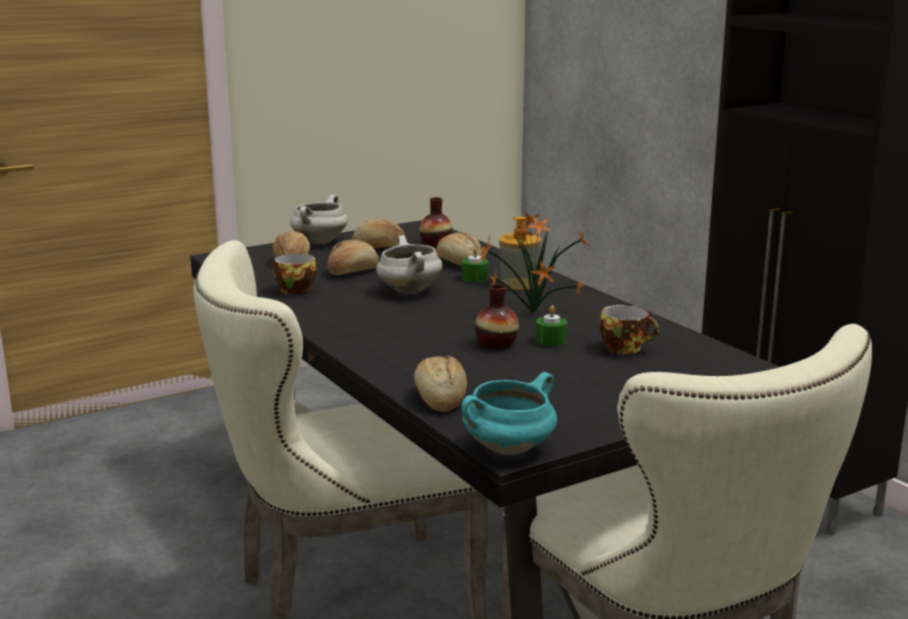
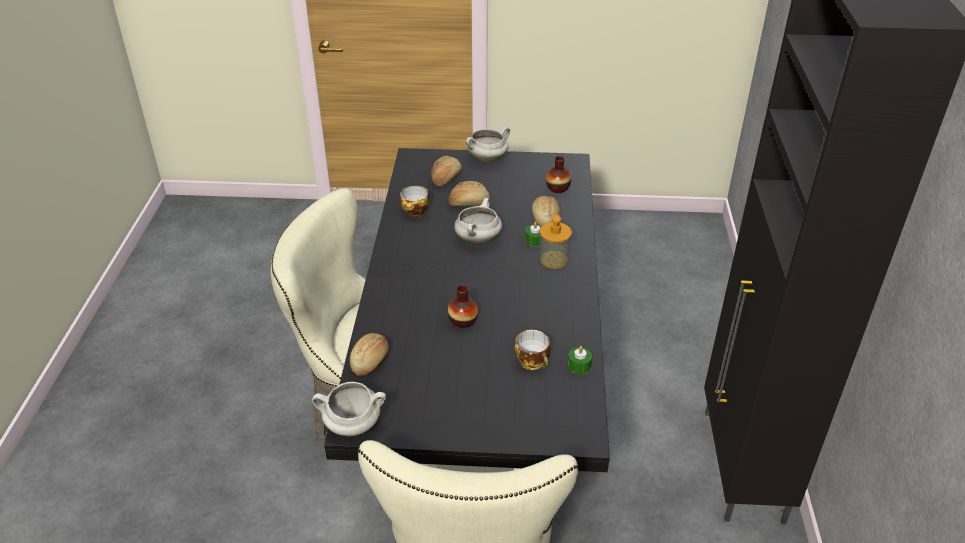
camera: 35 degrees right, 20 degrees up
bread [352,219,406,248] -> none
turquoise cooking pot [461,372,557,455] -> white cooking pot [312,382,386,436]
potted plant [477,211,589,314] -> none
green candle [536,305,567,346] -> green candle moved to [568,346,592,374]

